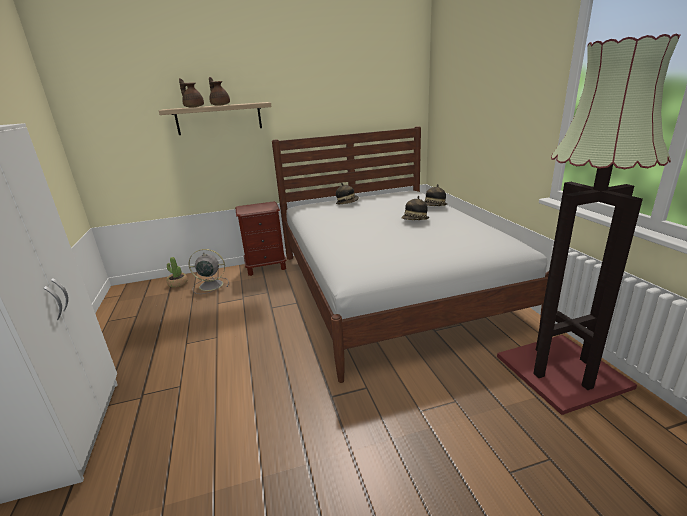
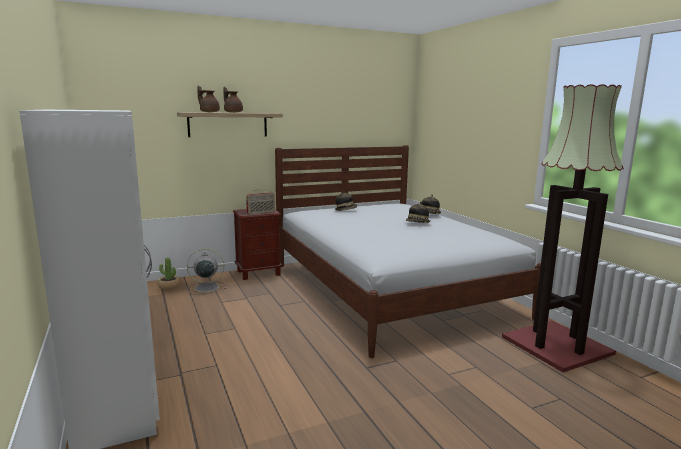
camera: 10 degrees left, 10 degrees down
none -> radio [246,189,275,215]

